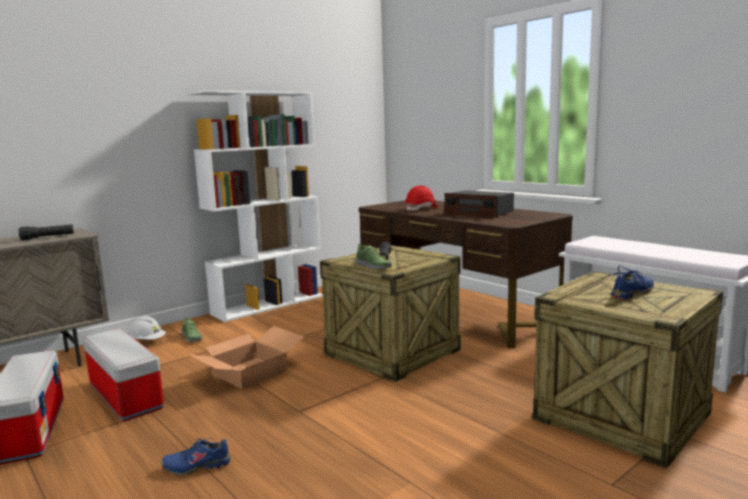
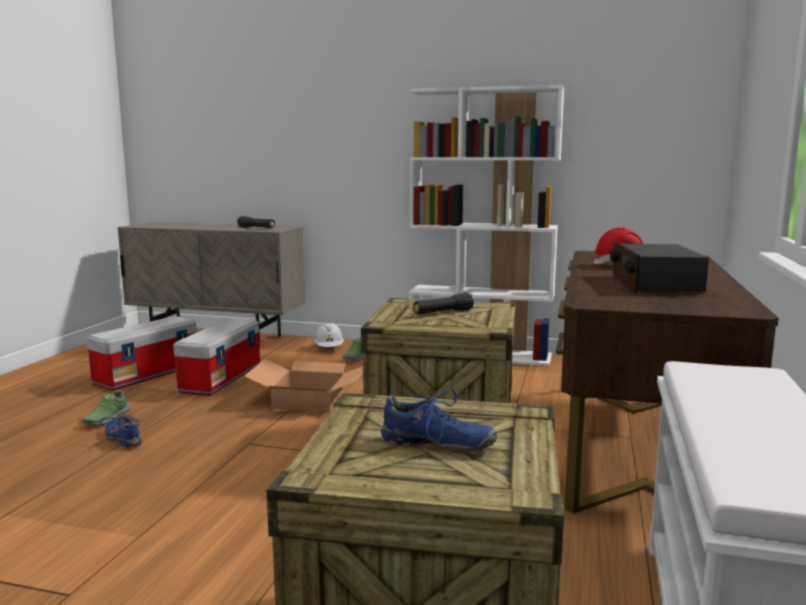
camera: 55 degrees right, 0 degrees up
shoe [355,244,392,269] -> shoe moved to [82,388,130,426]

